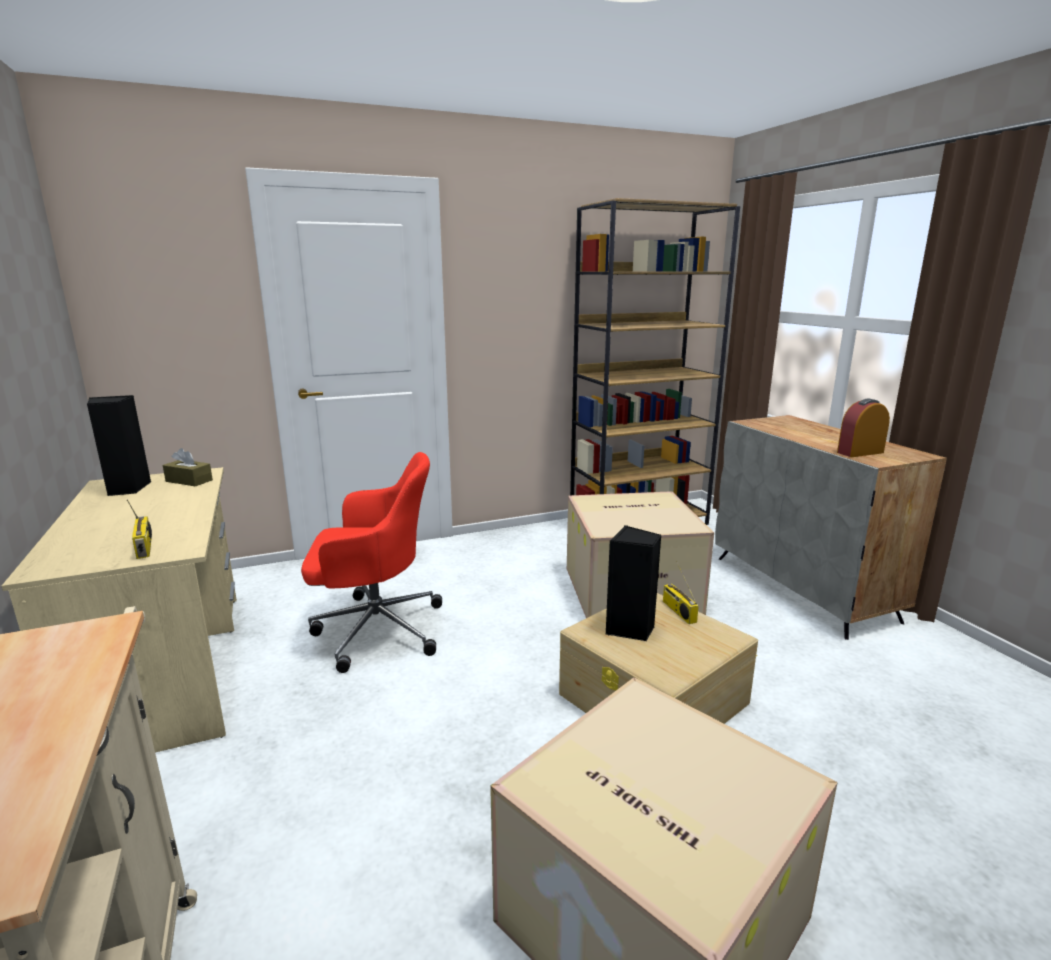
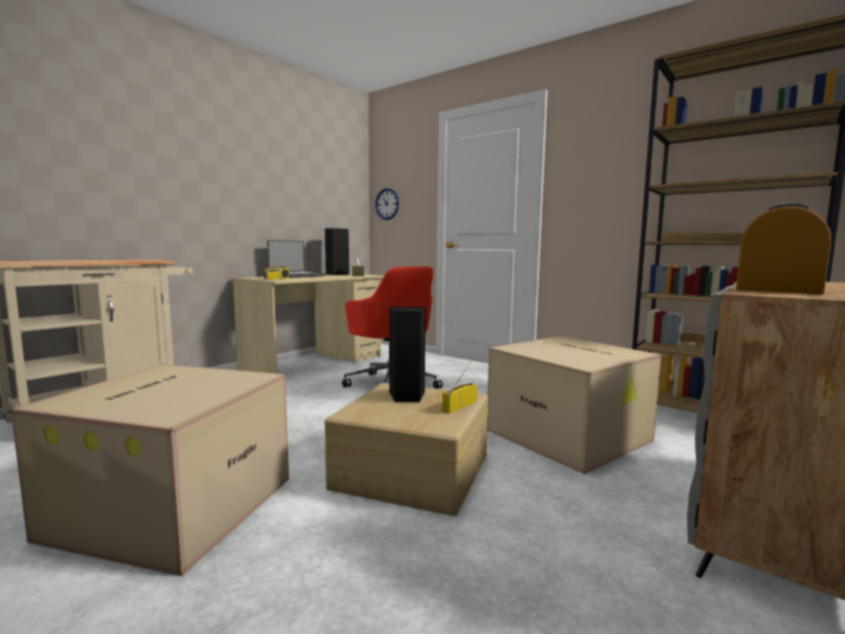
camera: 60 degrees right, 10 degrees down
none -> laptop [267,240,325,278]
none -> wall clock [375,188,399,220]

